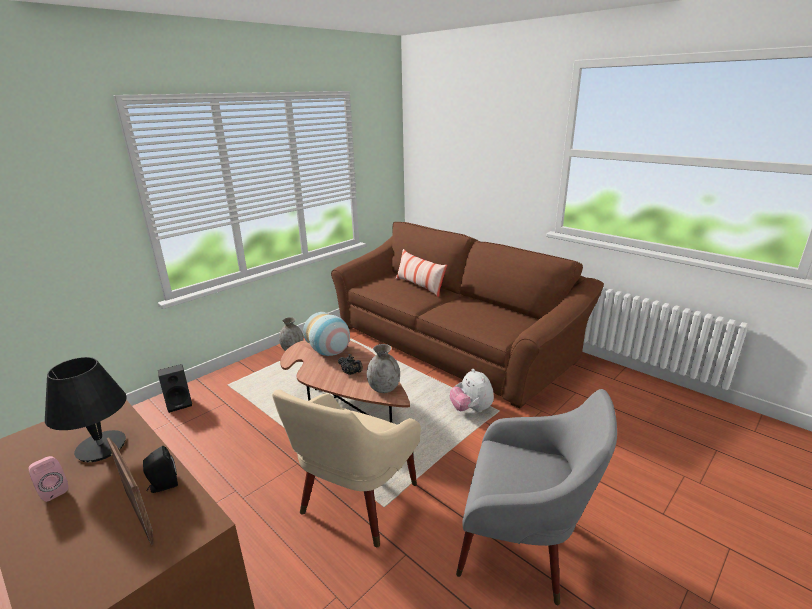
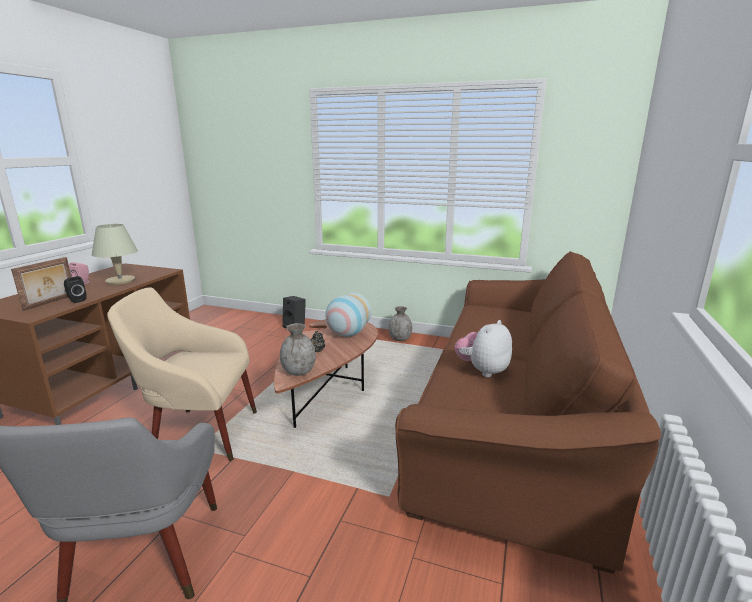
camera: 65 degrees right, 5 degrees down
black table lamp [45,357,127,462] -> beige table lamp [92,224,138,285]
pillow [396,249,447,297] -> none
plush toy [450,369,494,412] -> plush toy moved to [455,320,512,377]

